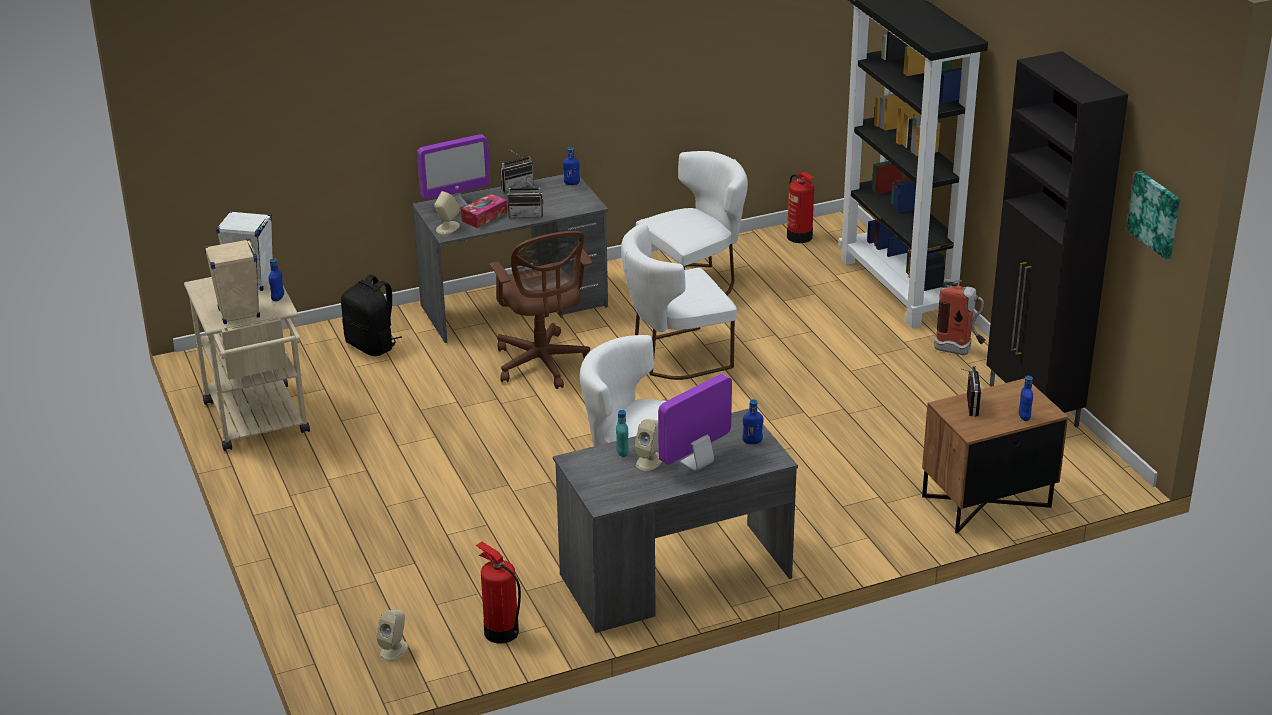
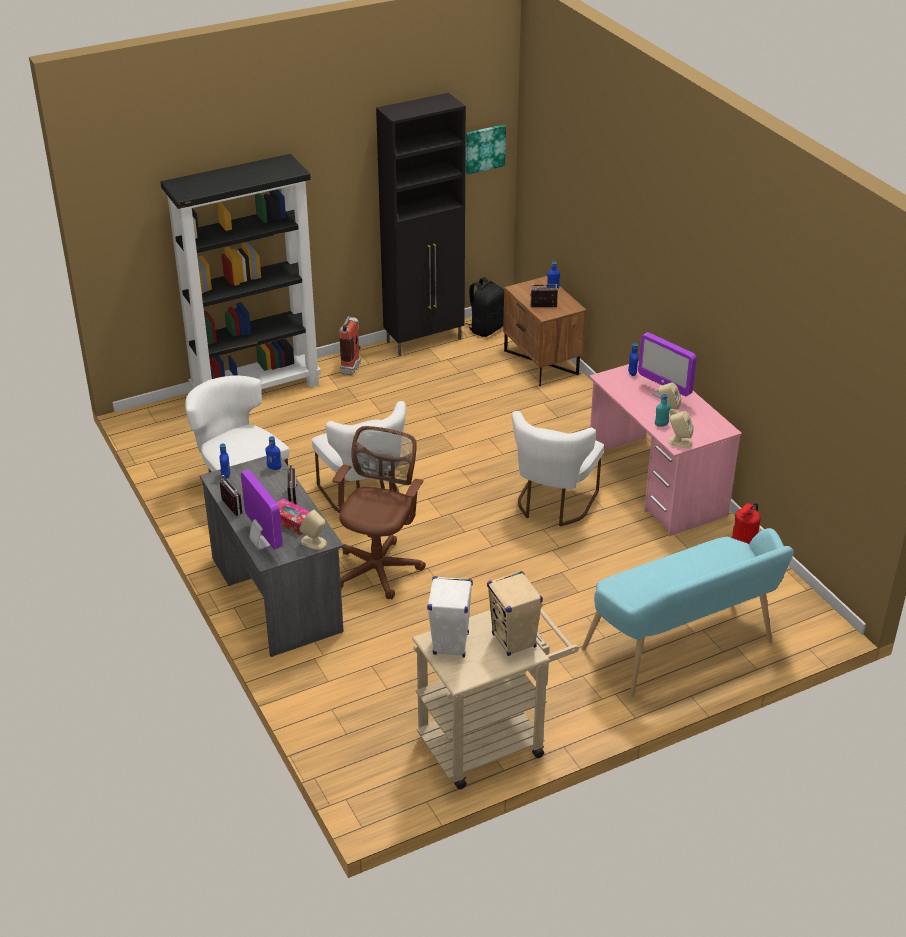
camera: 95 degrees left, 5 degrees up
blue bottle [269,258,284,302] -> blue bottle moved to [265,436,282,470]
black backpack [341,275,402,356] -> black backpack moved to [465,277,504,337]
beige speaker [376,610,409,662] -> beige speaker moved to [668,411,694,448]
brown office chair [490,231,592,389] -> brown office chair turned 45 degrees counterclockwise [332,426,426,599]
grey desk [553,409,798,633] -> pink desk [589,361,742,536]
fire extinguisher [787,172,814,243] -> none
none -> turquoise bench [582,528,794,698]

